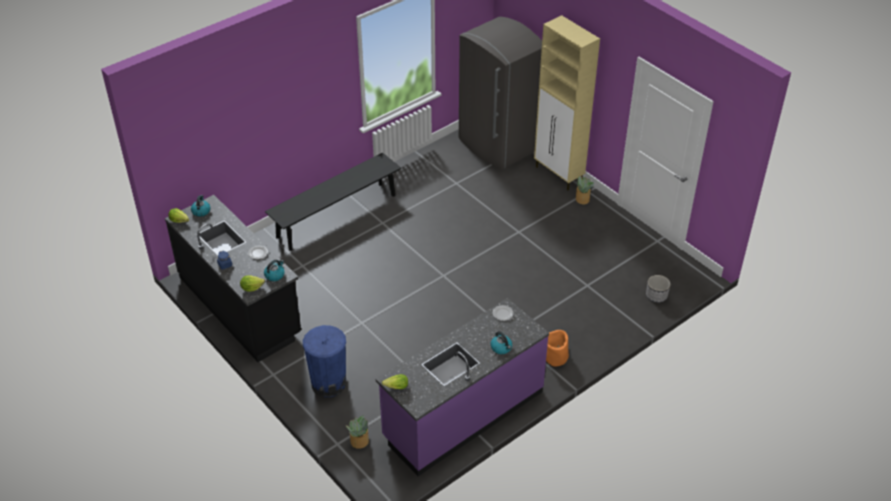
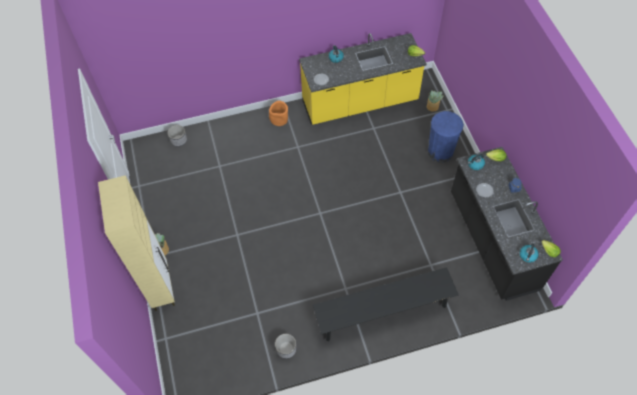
camera: 155 degrees left, 15 degrees up
purple counter [376,298,549,476] -> yellow counter [299,33,427,125]
grey fridge [459,17,542,170] -> none
none -> planter [275,334,296,359]

